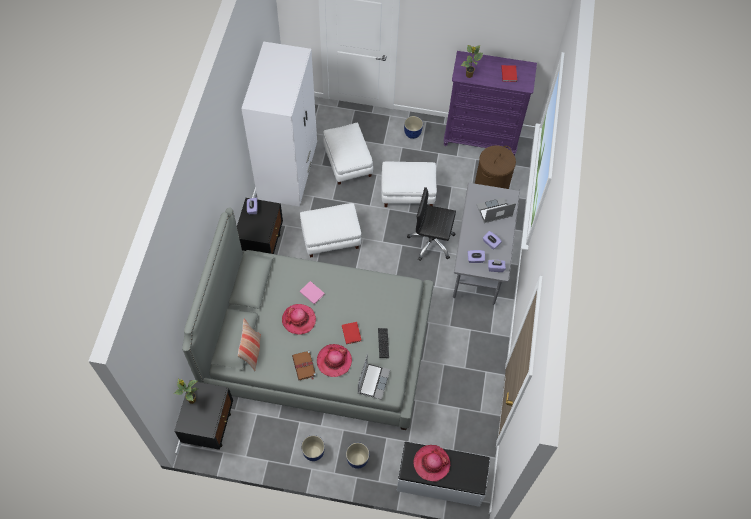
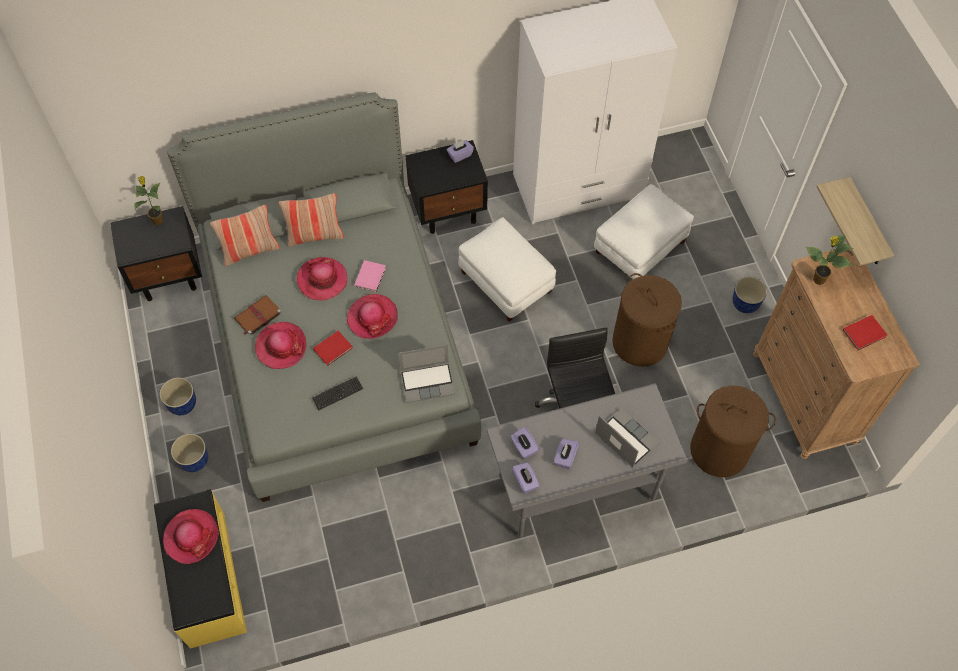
camera: 65 degrees right, 0 degrees up
laptop [358,354,390,400] -> laptop moved to [398,344,455,403]
white ottoman [381,162,437,207] -> brown laundry basket [612,273,682,367]
white bench [397,442,490,507] -> yellow bench [154,489,247,649]
purple dresser [444,51,537,156] -> brown dresser [753,250,920,459]
none -> pillow [279,193,344,247]
none -> hat [347,294,398,339]
none -> shelf [817,177,894,266]

